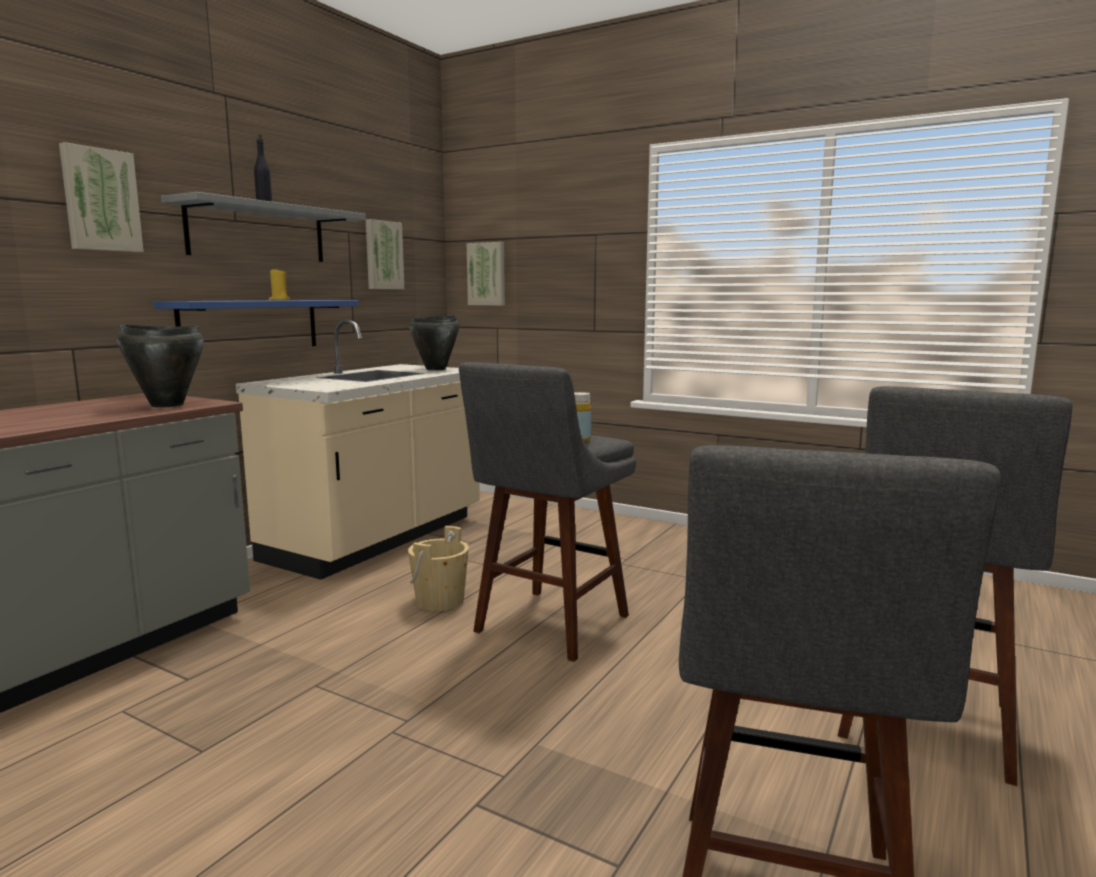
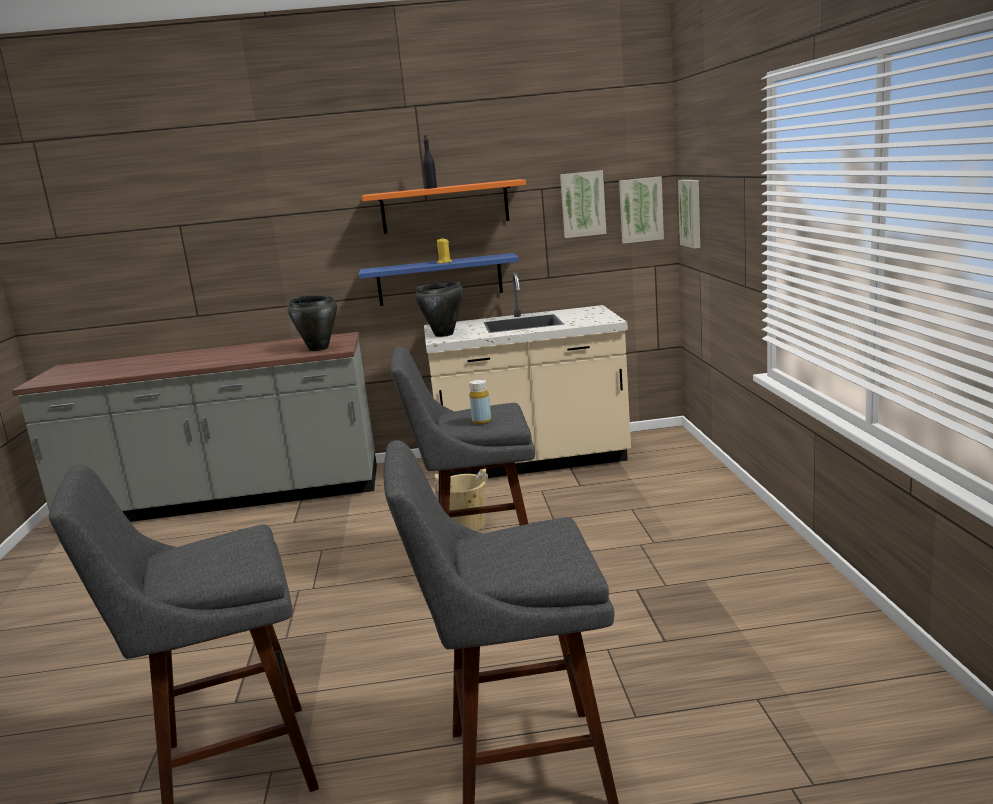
camera: 55 degrees right, 5 degrees up
picture [59,142,144,252] -> picture moved to [619,176,664,244]
grey shelf [161,192,366,262] -> orange shelf [362,179,526,234]
black cooking pot [409,315,459,371] -> black cooking pot moved to [415,282,463,337]

